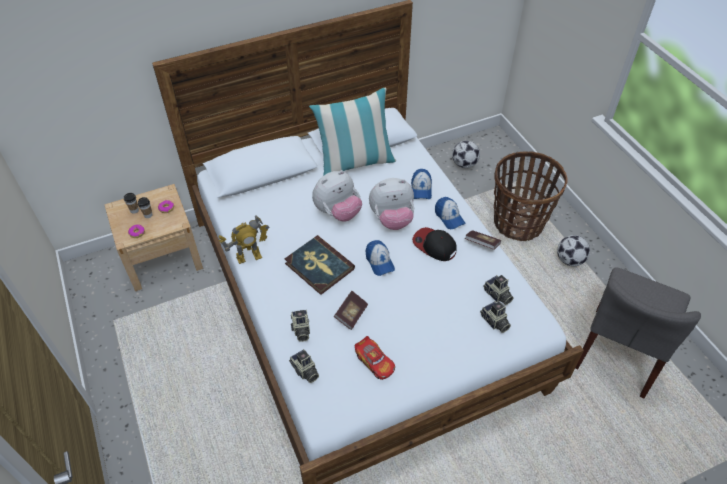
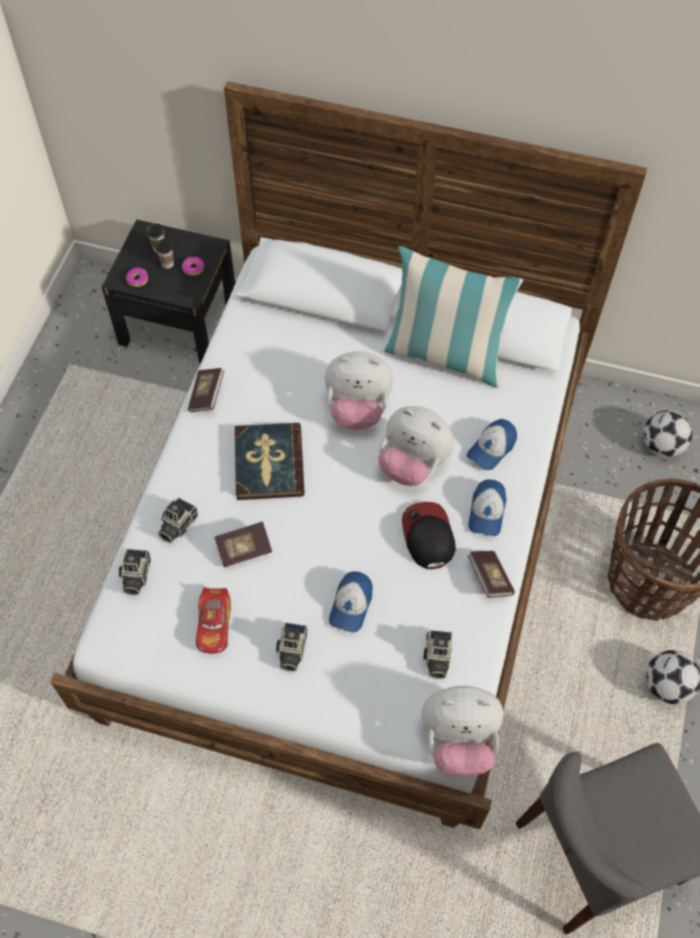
camera: 40 degrees right, 10 degrees up
beige nightstand [104,184,203,291] -> black nightstand [102,219,235,364]
toy robot [218,215,269,264] -> book [188,368,224,412]
cap [365,240,395,276] -> cap moved to [329,571,373,632]
camera [480,301,511,333] -> camera moved to [276,622,307,672]
none -> plush toy [422,686,503,775]

